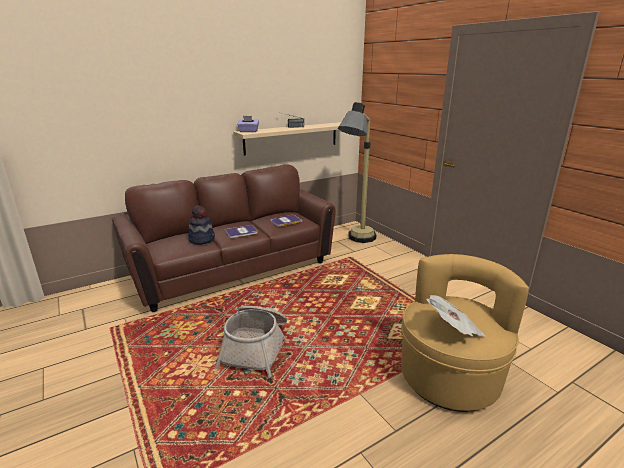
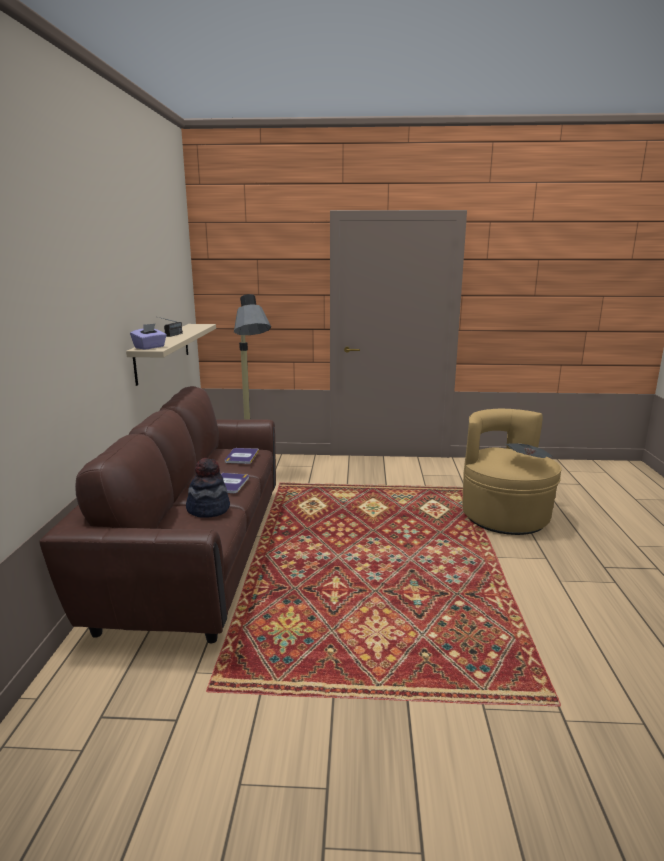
camera: 55 degrees left, 5 degrees down
basket [215,306,287,377] -> none

